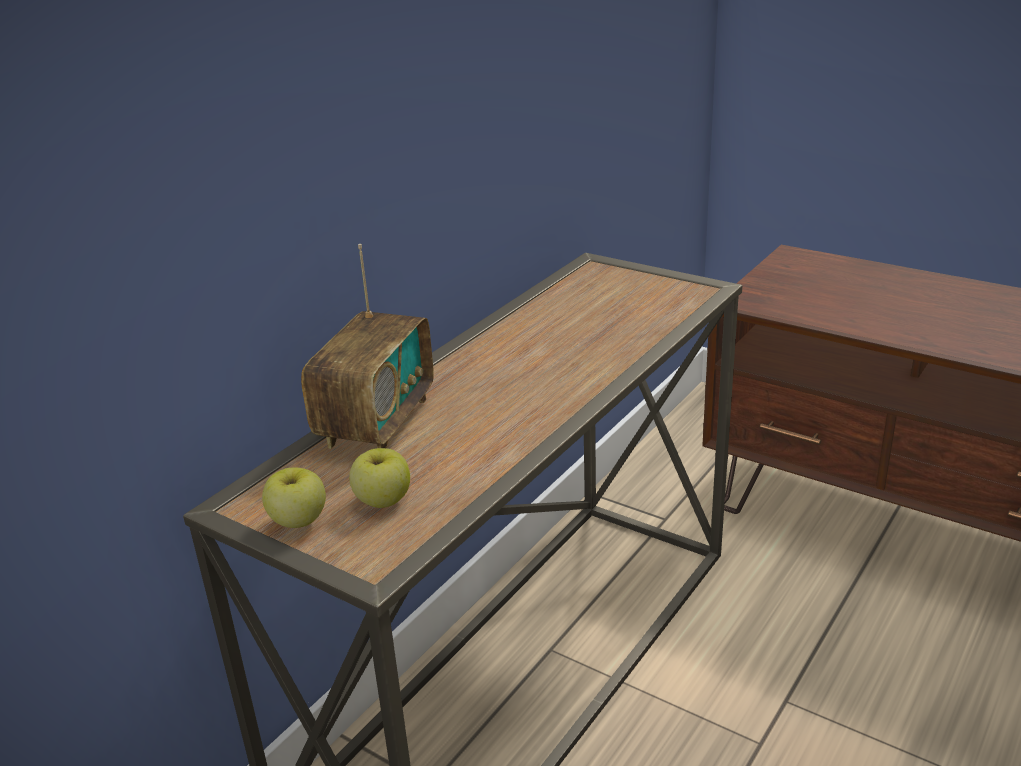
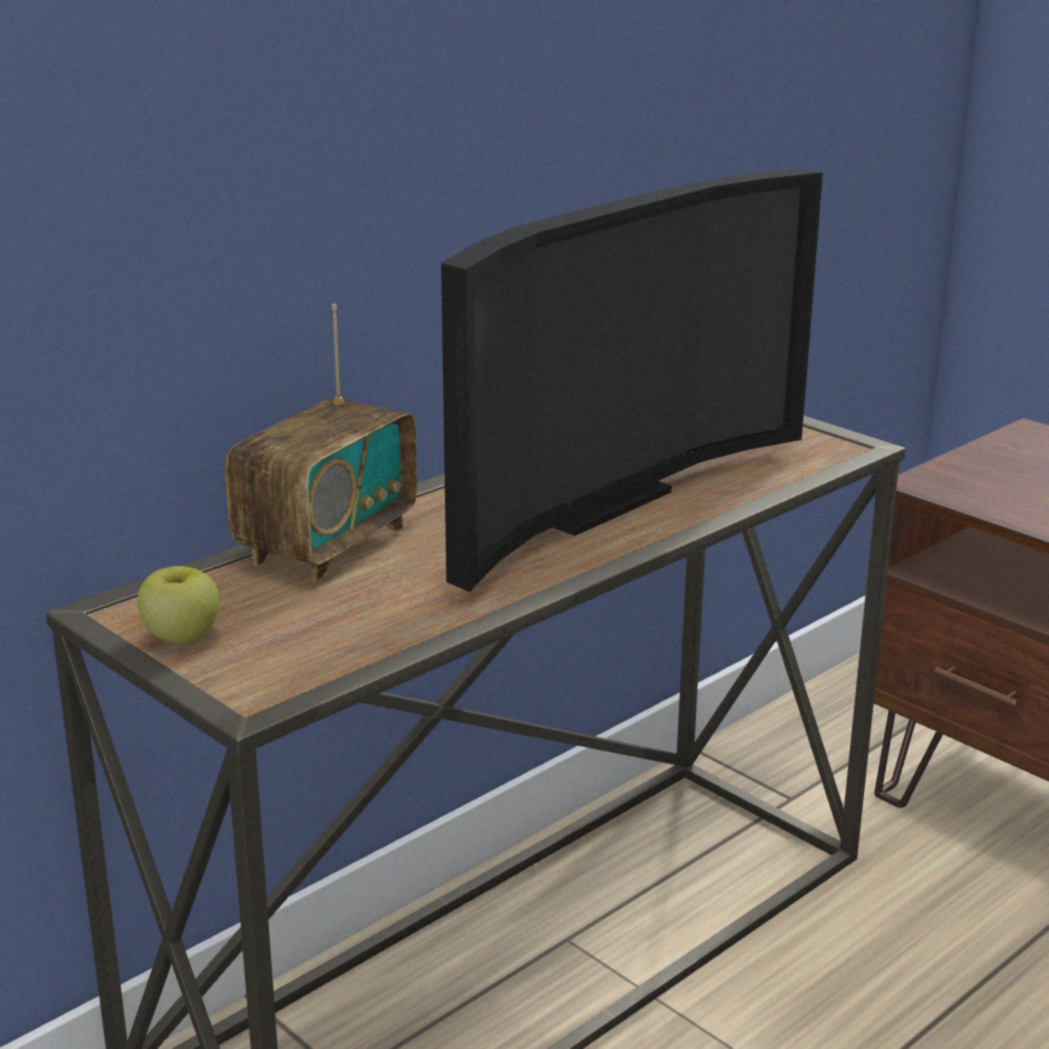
camera: 10 degrees right, 5 degrees down
apple [349,448,410,508] -> none
none -> television [441,168,823,592]

